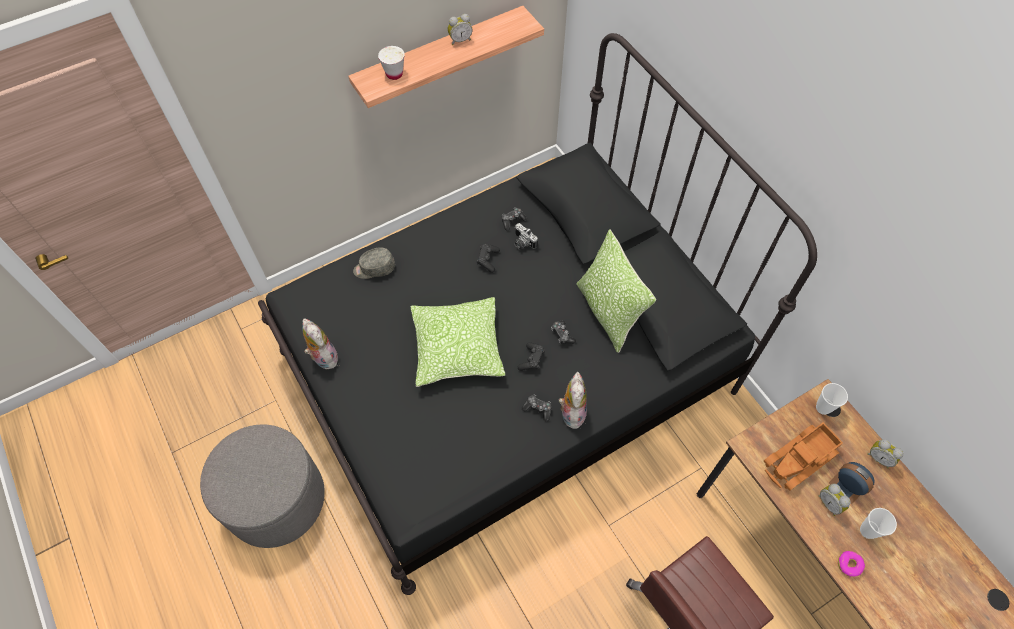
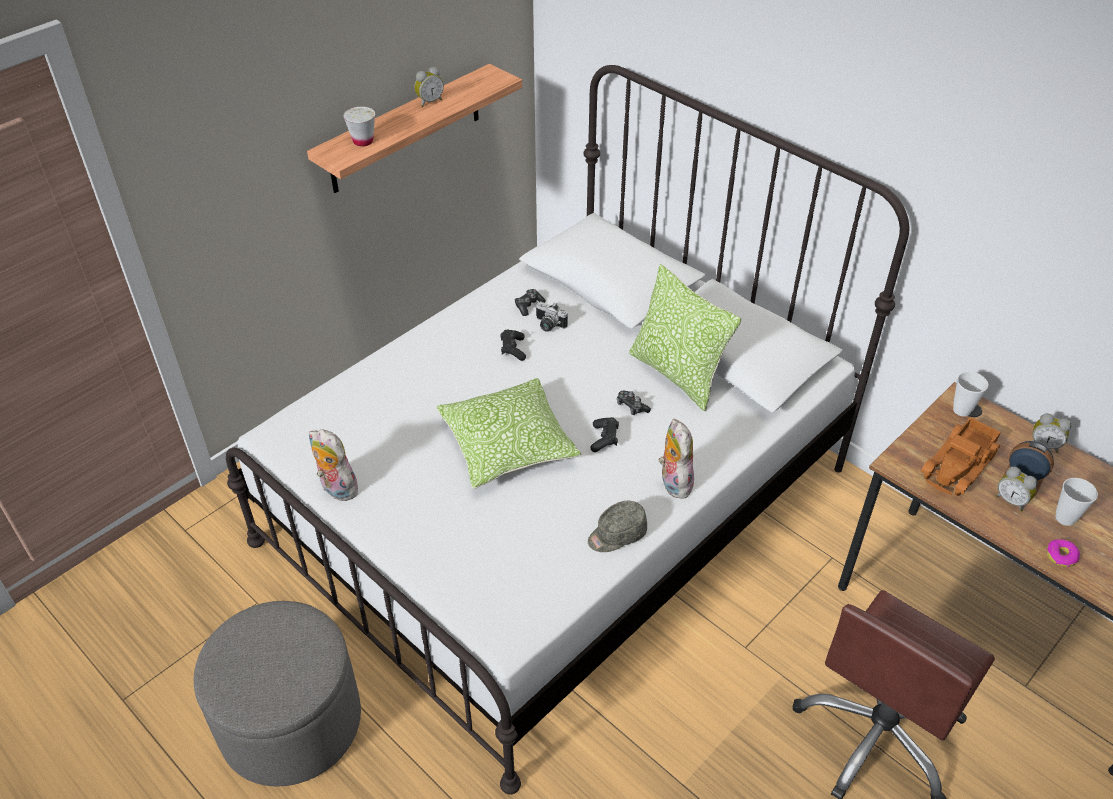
camera: 15 degrees left, 15 degrees down
black bed [258,33,817,595] -> white bed [226,65,909,794]
grey cap [353,247,395,279] -> grey cap moved to [588,501,647,552]
game controller [522,395,551,422] -> none

